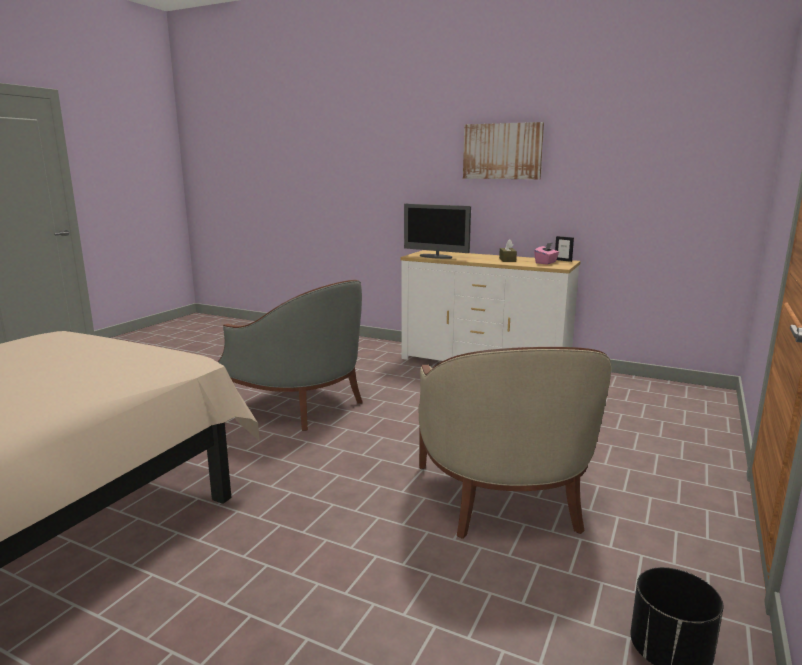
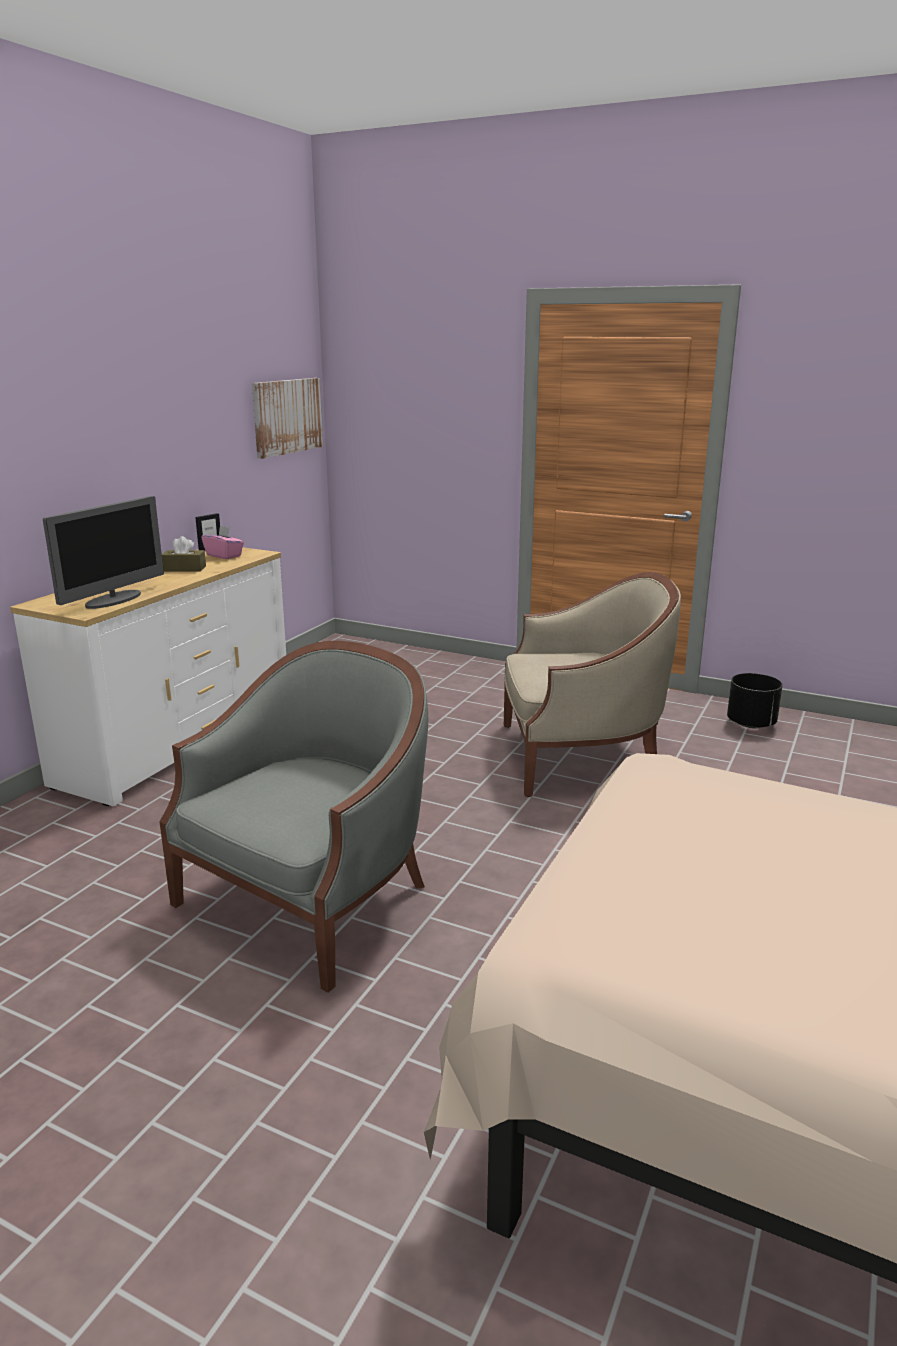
camera: 90 degrees left, 5 degrees up
picture [463,122,544,179] -> picture moved to [252,378,323,459]

